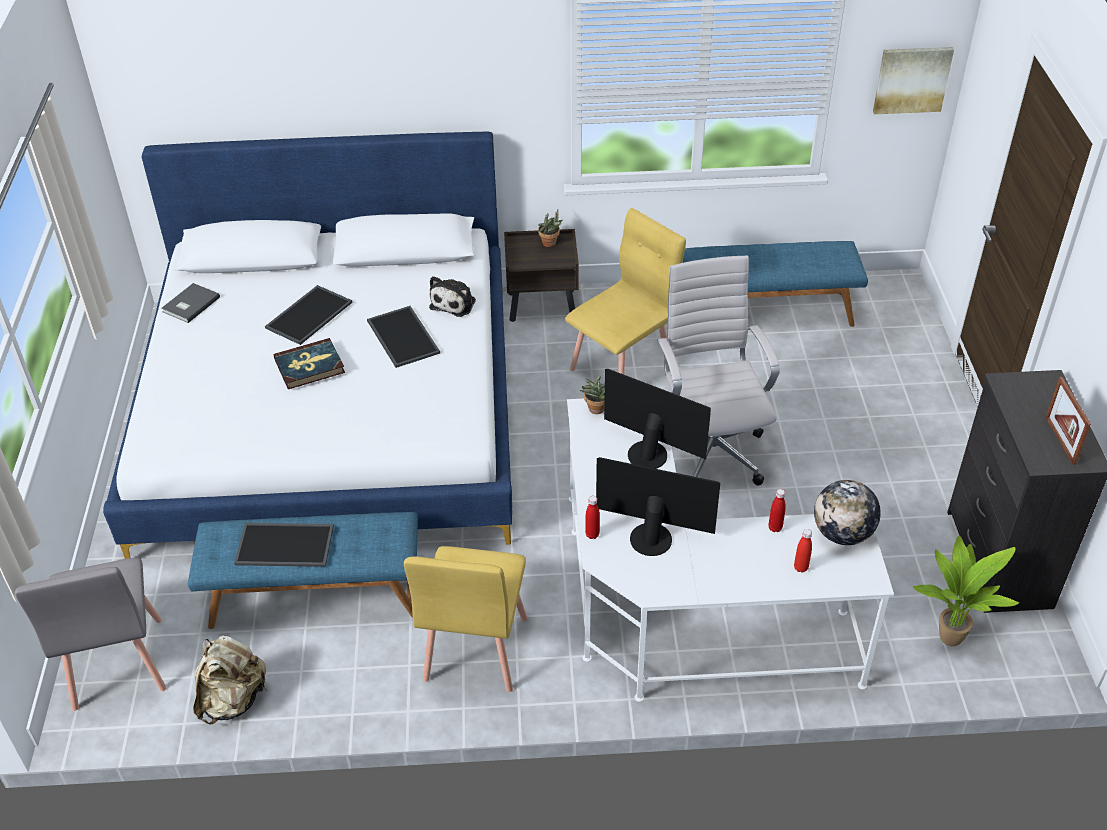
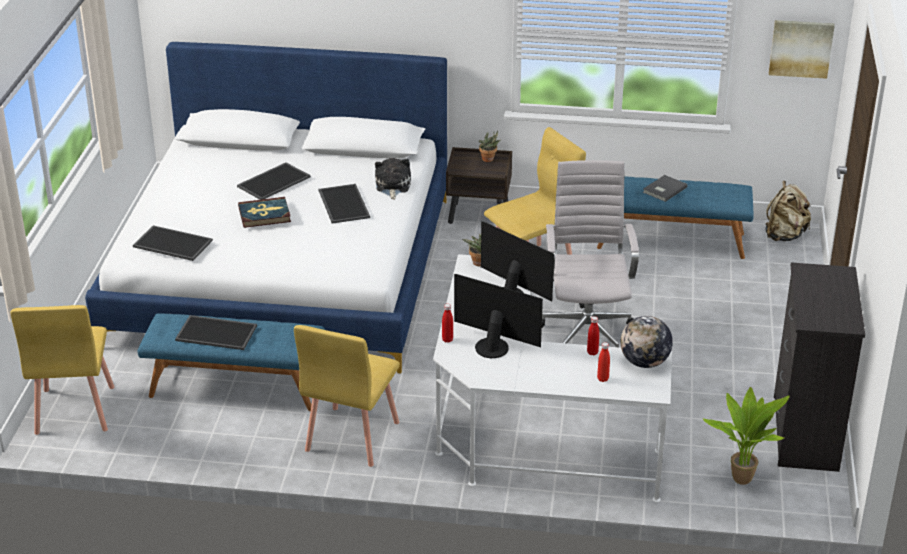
camera: 10 degrees right, 10 degrees down
grey chair [15,558,166,711] -> yellow chair [11,305,114,435]
grey book [161,283,220,323] -> grey book moved to [643,175,688,202]
beige backpack [193,636,266,724] -> beige backpack moved to [765,181,811,241]
plush toy [429,276,476,317] -> plush toy turned 150 degrees clockwise [375,158,411,200]
picture frame [1046,377,1091,465] -> none
none -> tray [133,225,213,261]

